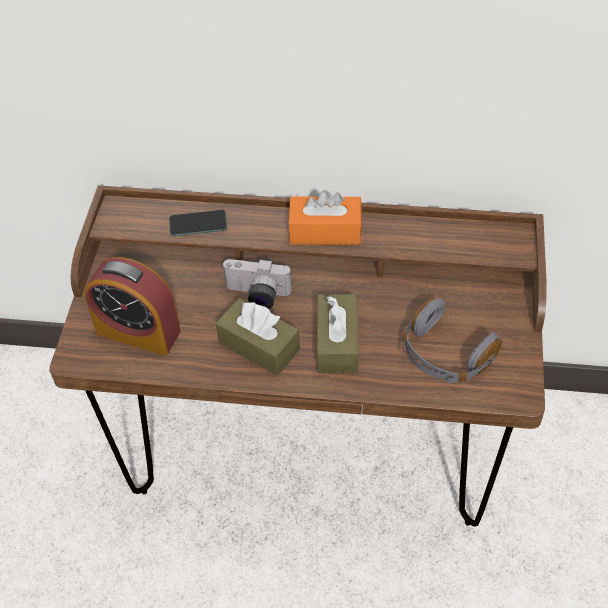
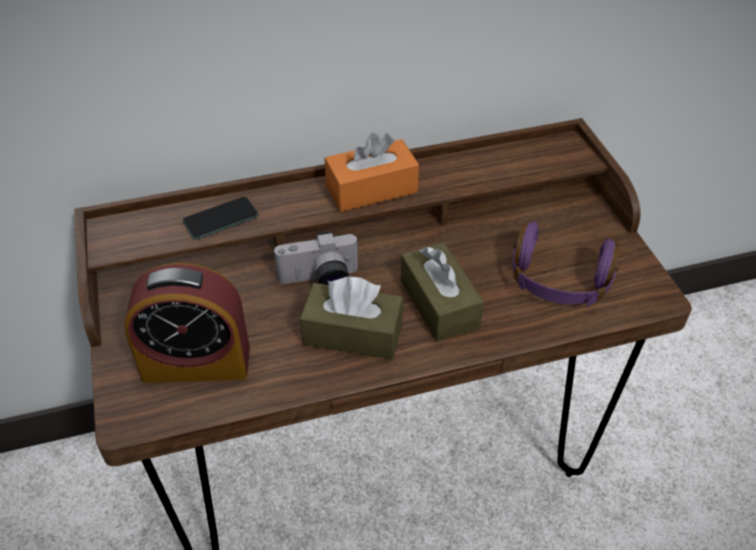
camera: 25 degrees left, 5 degrees down
grey headphones [403,298,502,384] -> purple headphones [512,222,620,307]

